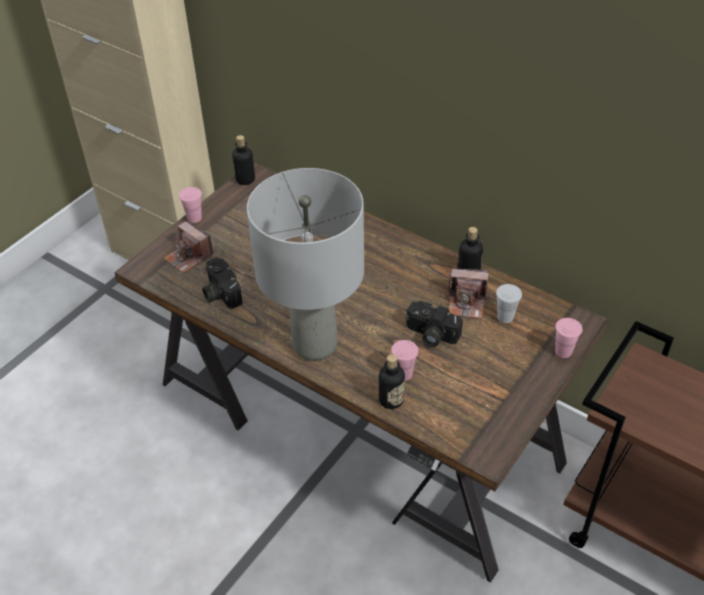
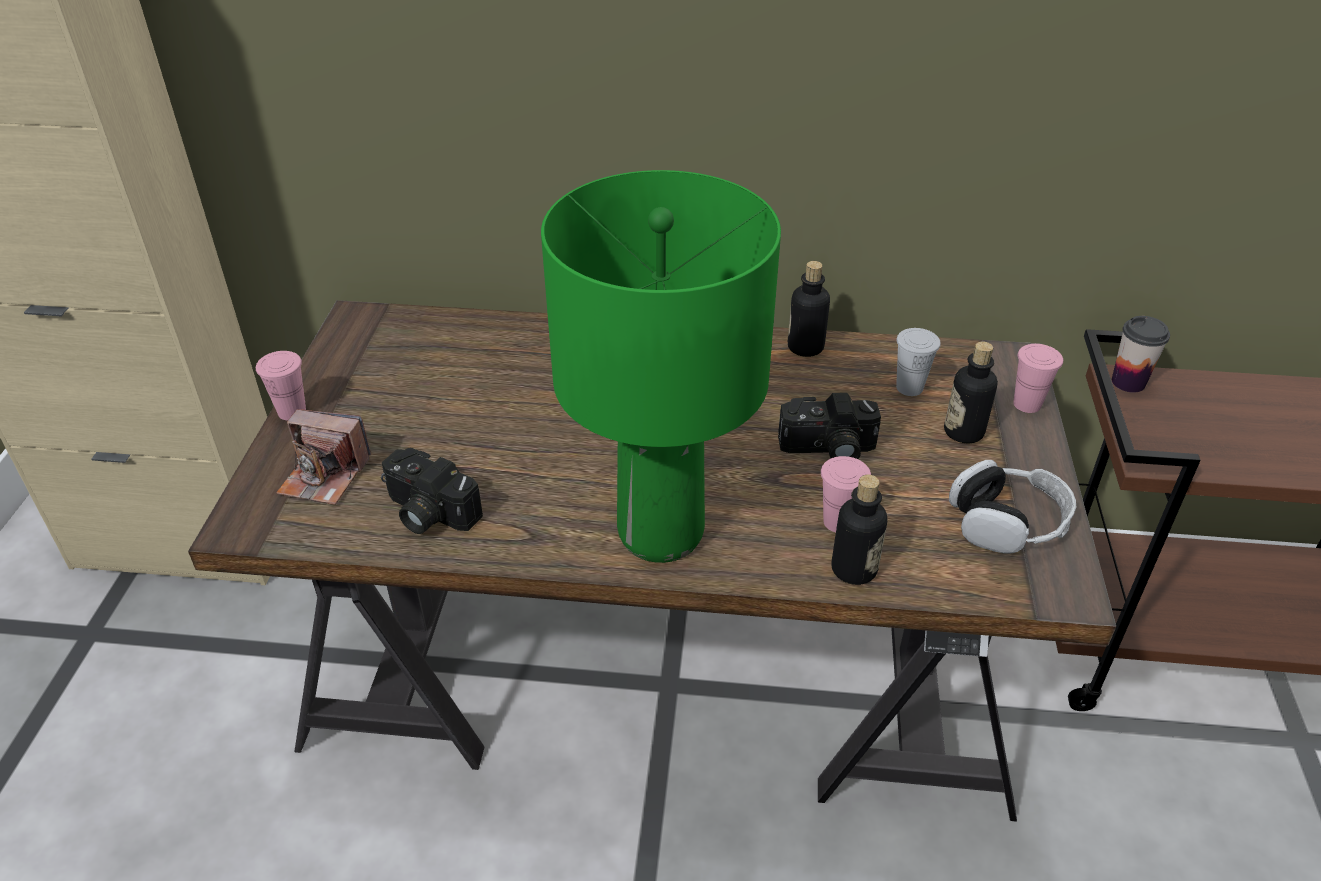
camera: 30 degrees left, 5 degrees down
bottle [232,135,255,185] -> bottle moved to [944,342,998,443]
grey table lamp [247,168,364,361] -> green table lamp [541,170,781,563]
camera [448,268,489,319] -> none
none -> headphones [949,460,1076,554]
none -> cup [1112,316,1170,393]

